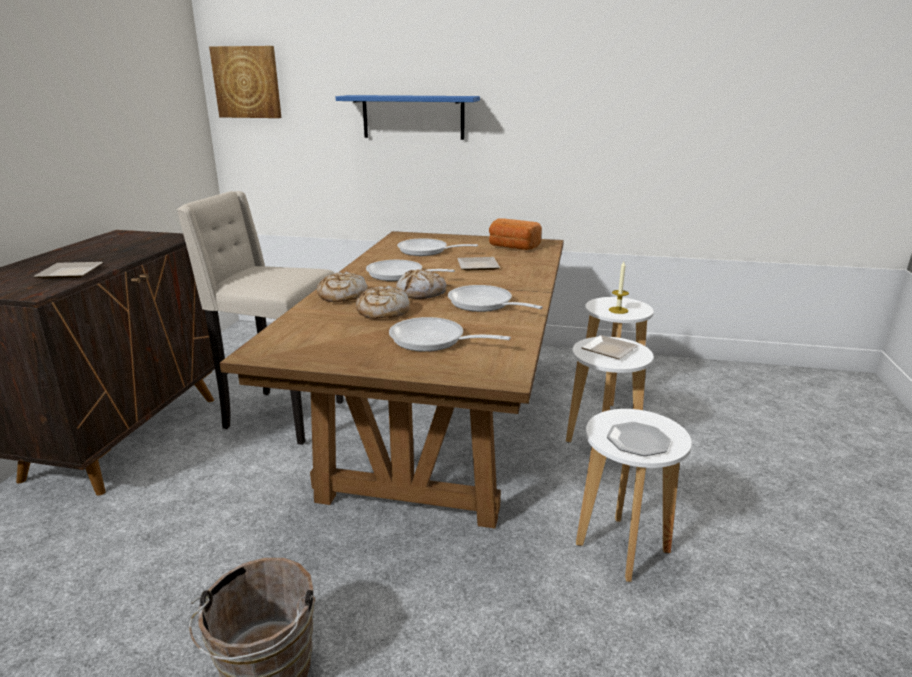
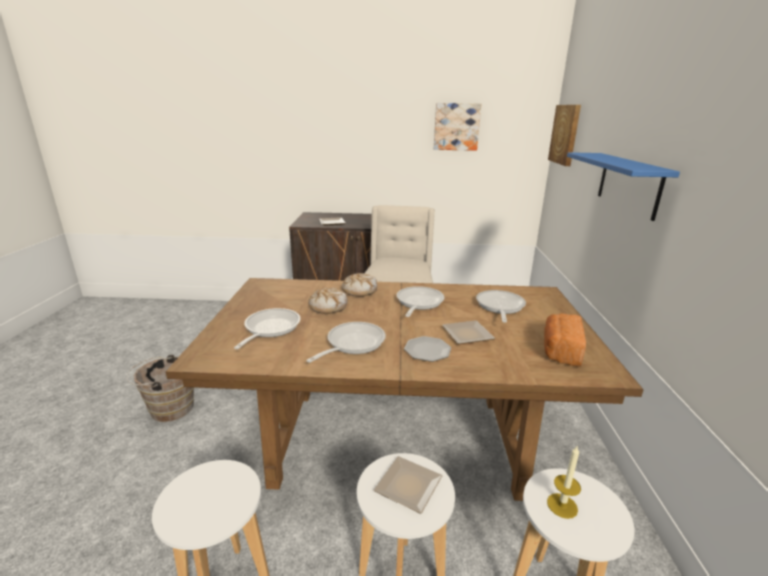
camera: 80 degrees right, 0 degrees up
bread [396,269,447,299] -> none
plate [607,422,671,456] -> plate moved to [404,336,451,362]
none -> picture [434,103,482,151]

